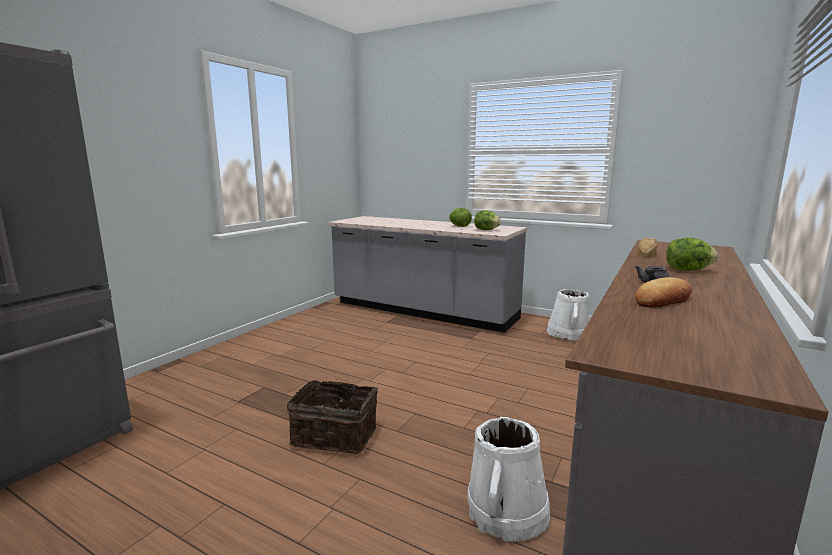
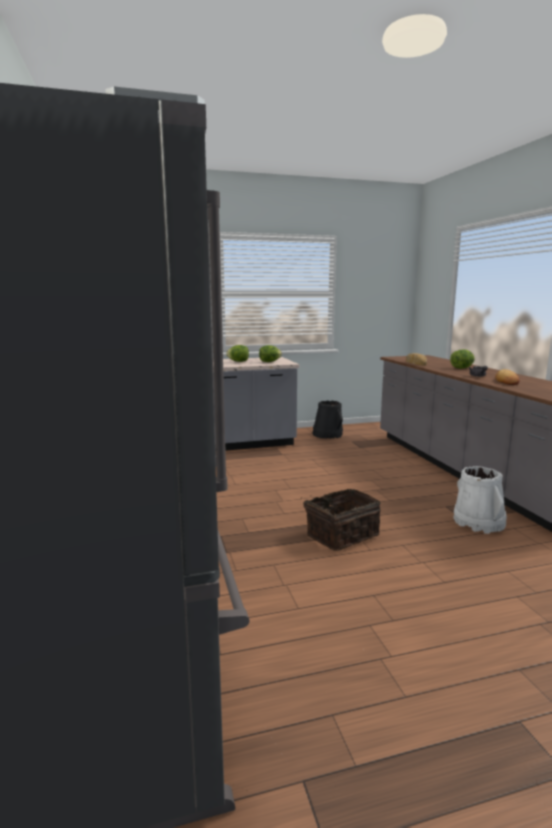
camera: 45 degrees left, 0 degrees up
white bucket [547,289,589,341] -> black bucket [312,400,343,439]

